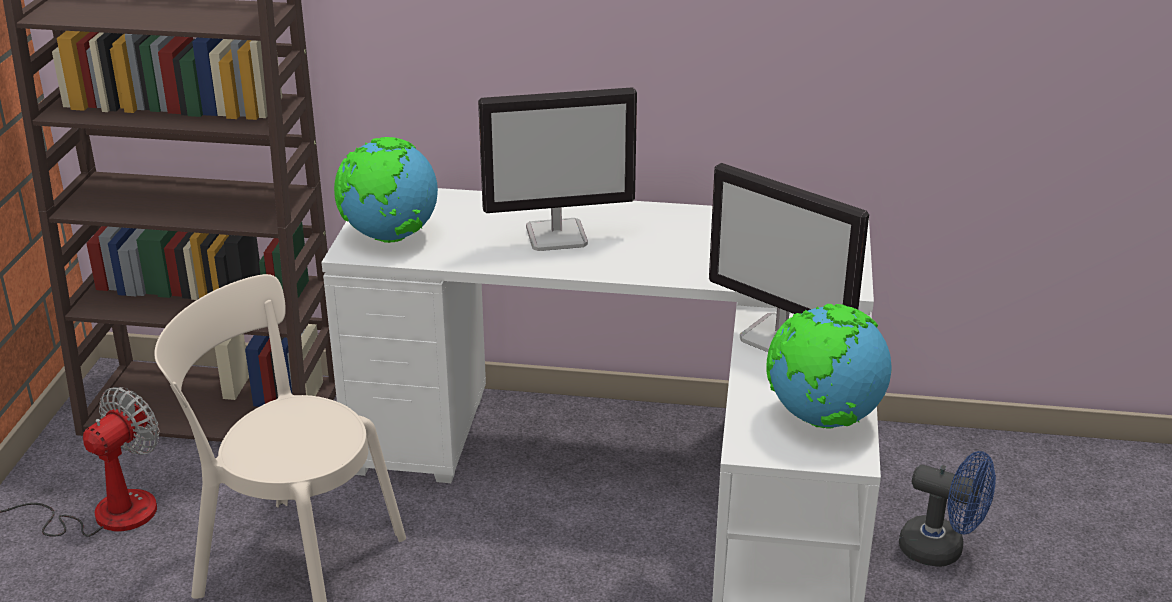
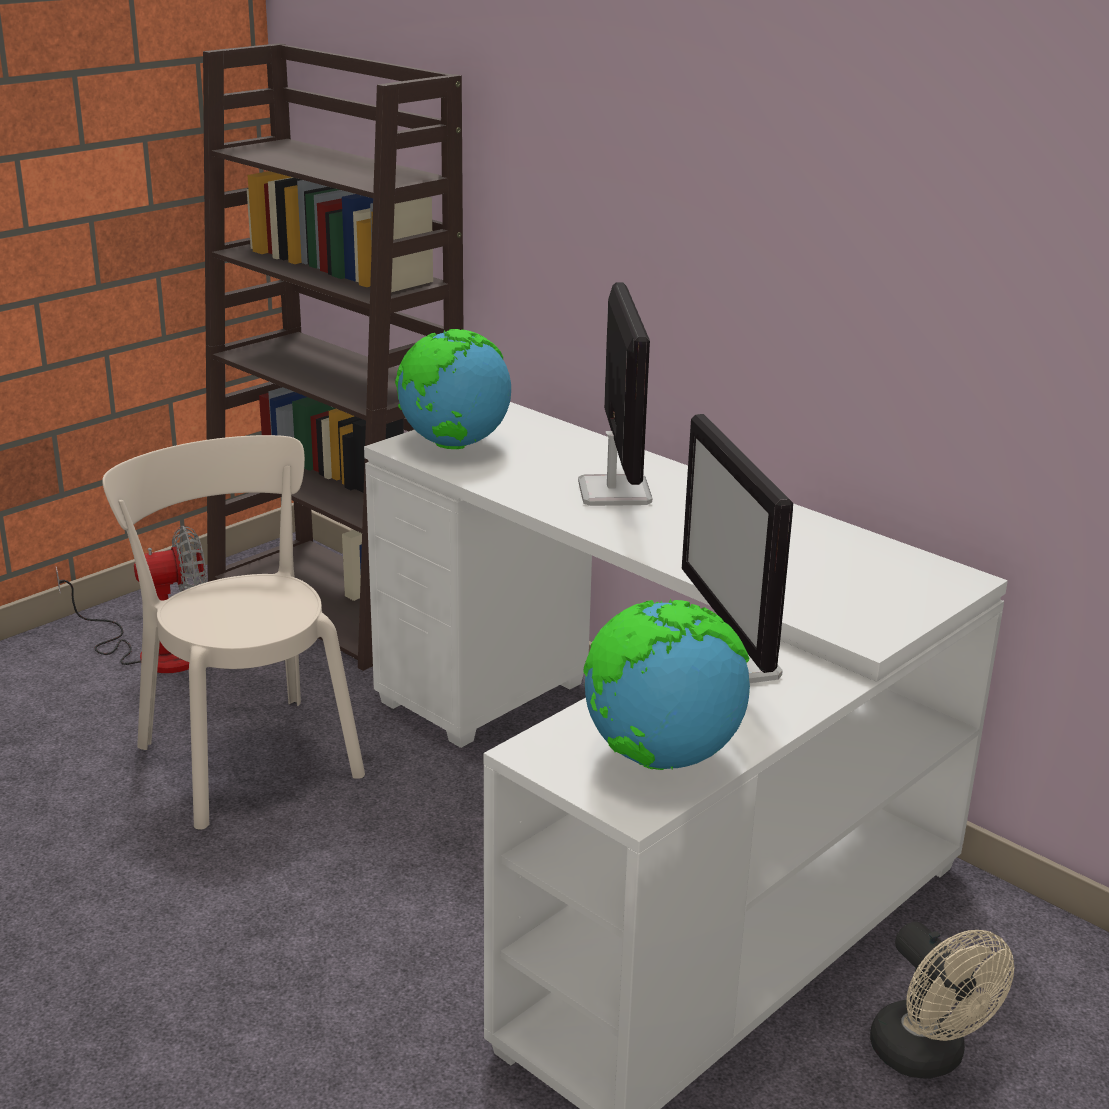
camera: 35 degrees right, 5 degrees down
monitor [478,87,637,251] -> monitor turned 120 degrees counterclockwise [578,282,652,506]
blue fan [899,451,996,567] -> beige fan [870,922,1014,1079]

